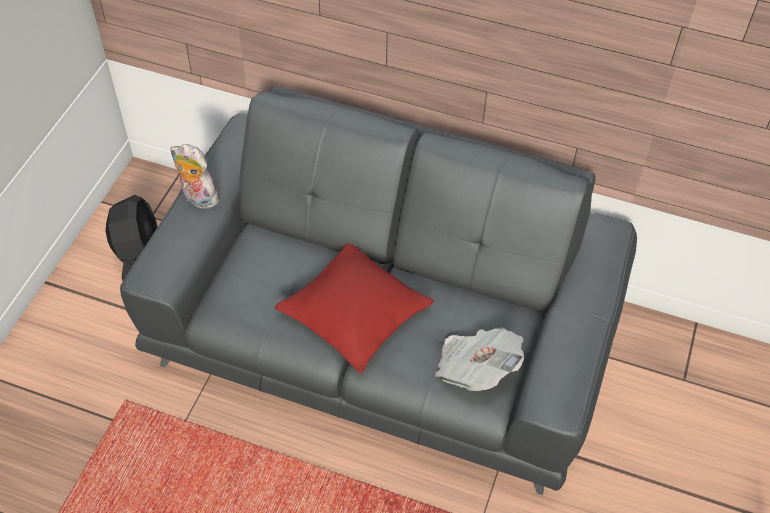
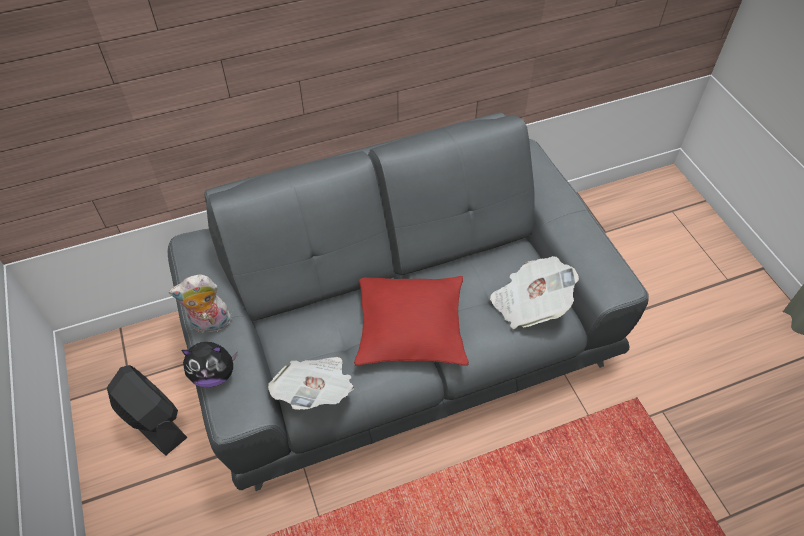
camera: 40 degrees left, 0 degrees up
none -> plush toy [181,342,238,387]
none -> newspaper [268,357,354,410]

